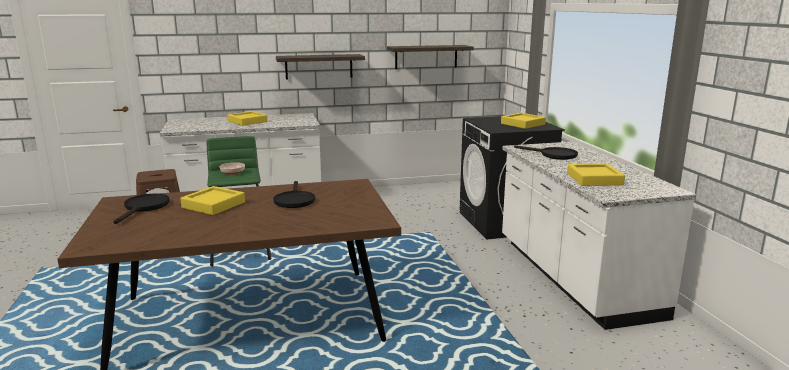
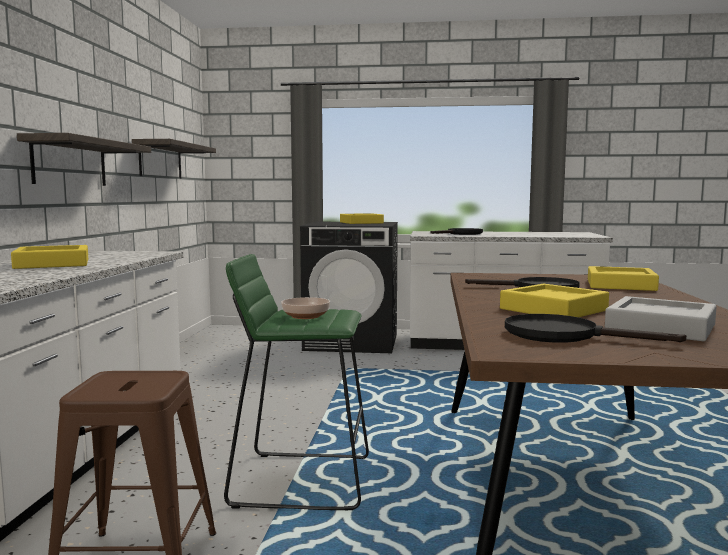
camera: 70 degrees left, 10 degrees down
yellow tray [567,164,625,186] -> yellow tray moved to [588,266,659,291]
none -> grey tray [605,296,717,341]

